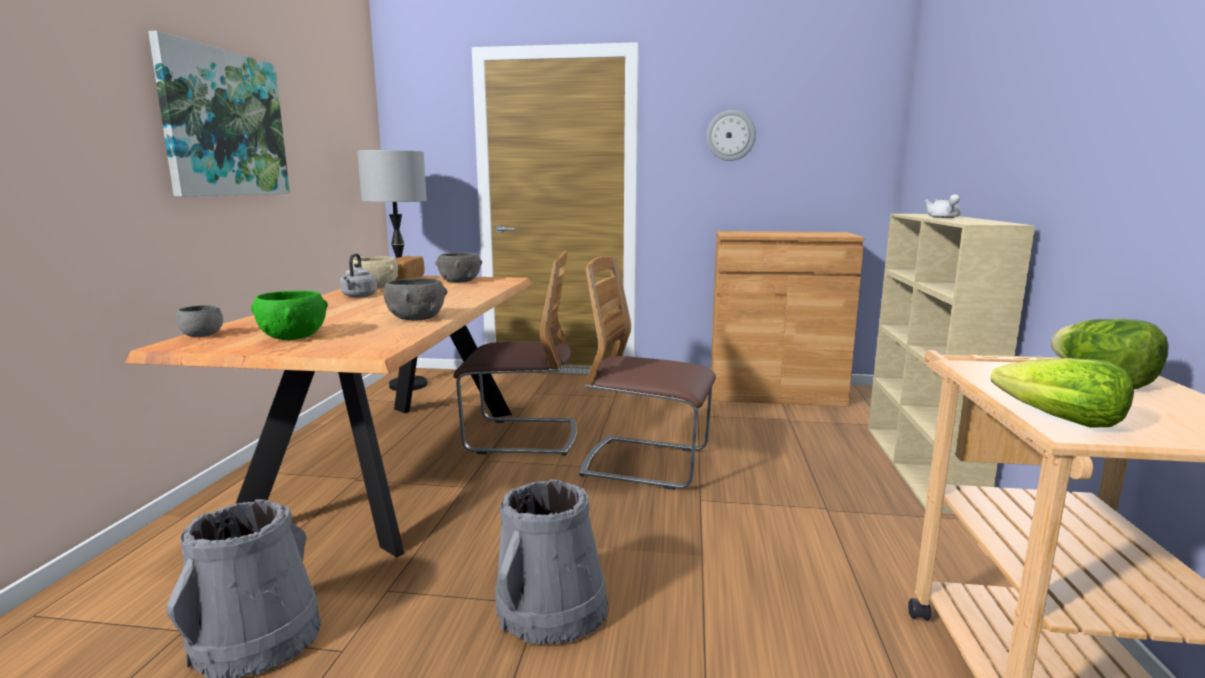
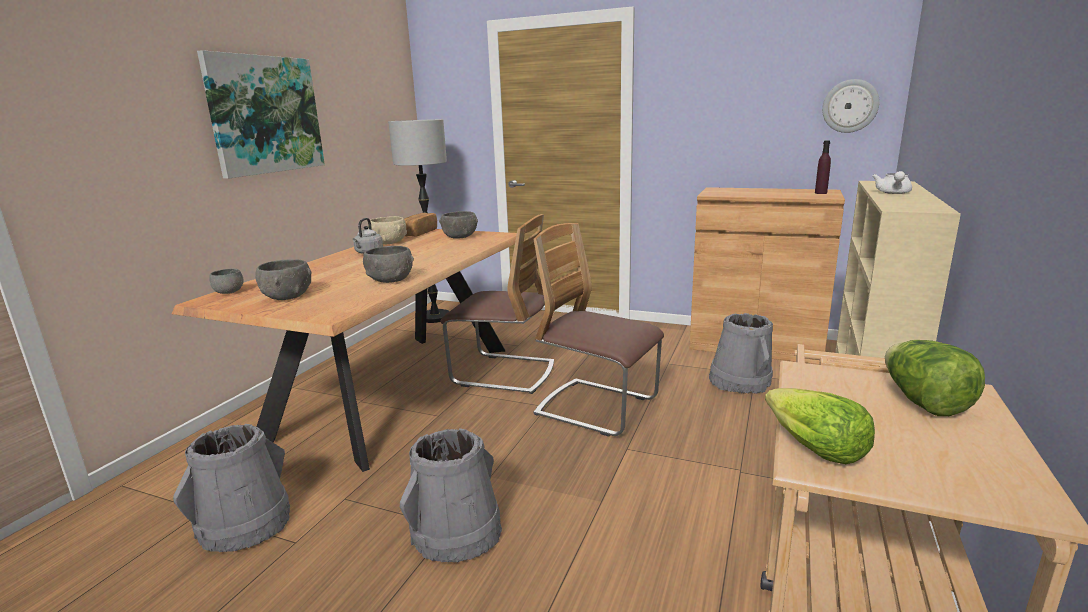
camera: 15 degrees right, 5 degrees up
green bowl [251,291,328,340] -> grey bowl [255,259,312,300]
wall clock [706,110,756,161] -> wall clock moved to [822,79,880,133]
none -> grey bucket [709,313,773,394]
none -> purple bottle [815,140,831,194]

